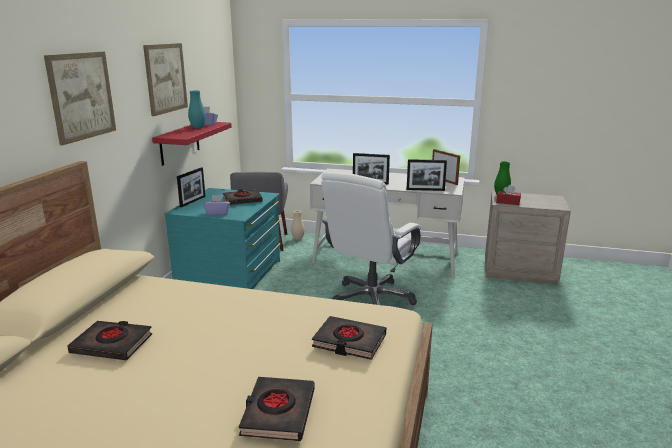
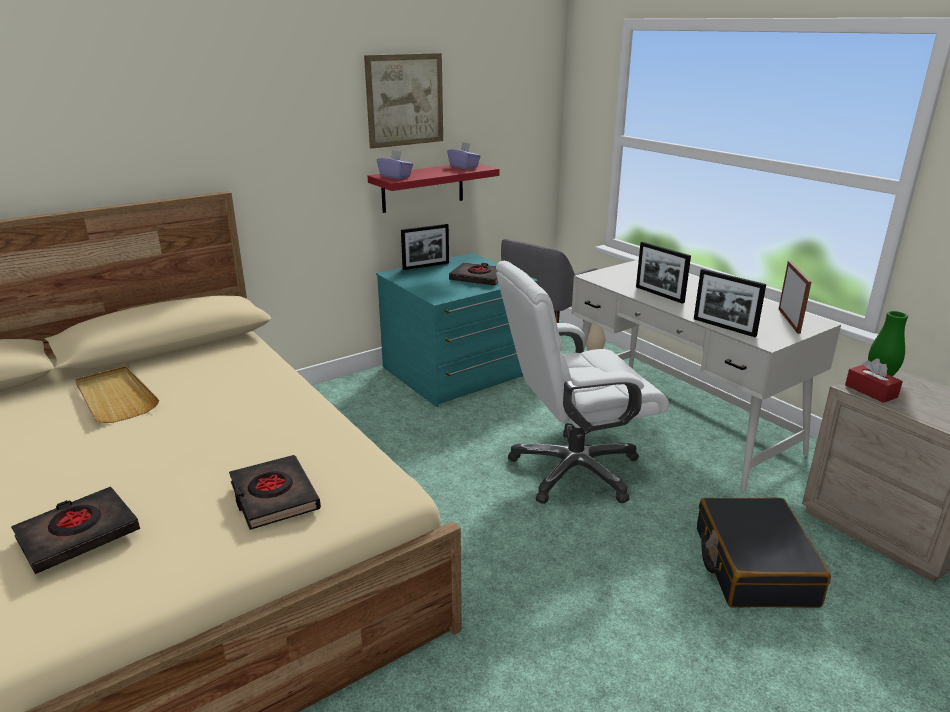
camera: 40 degrees right, 5 degrees up
picture [44,52,116,145] -> none
black book [67,321,152,360] -> beige tray [75,366,159,423]
turquoise vase [188,90,206,129] -> none
purple tissue box [204,195,230,216] -> purple tissue box moved to [377,150,413,179]
none -> black suitcase [697,497,831,608]

